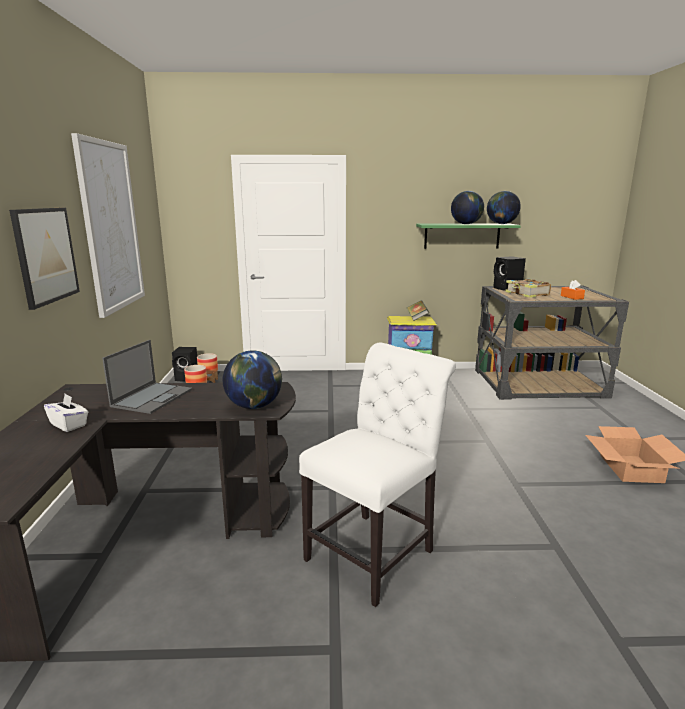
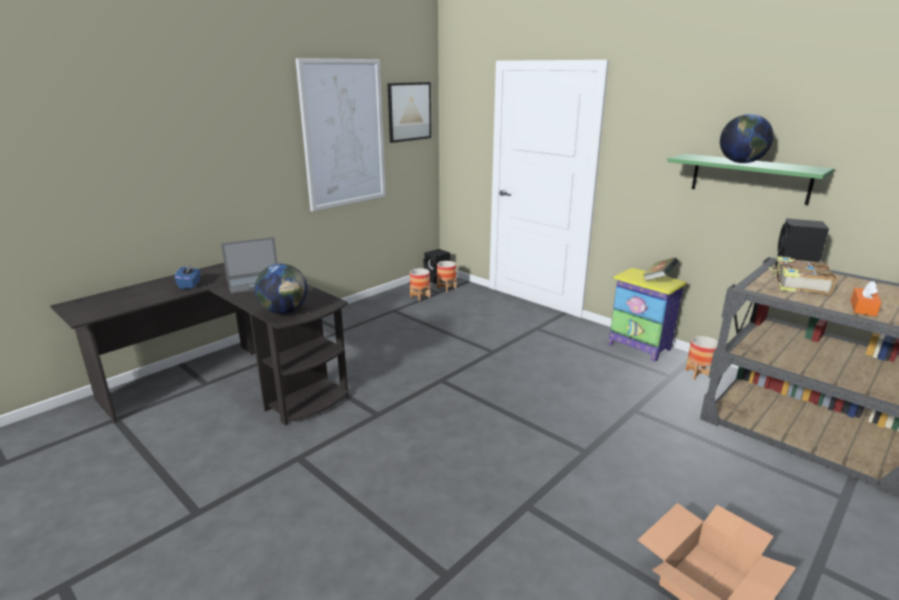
camera: 45 degrees right, 5 degrees up
picture [9,208,80,310] -> picture moved to [388,82,431,143]
white tissue box [44,394,88,432] -> blue tissue box [174,262,201,289]
white chair [299,342,456,607] -> none
globe [487,191,521,224] -> none
none -> planter [686,336,718,380]

